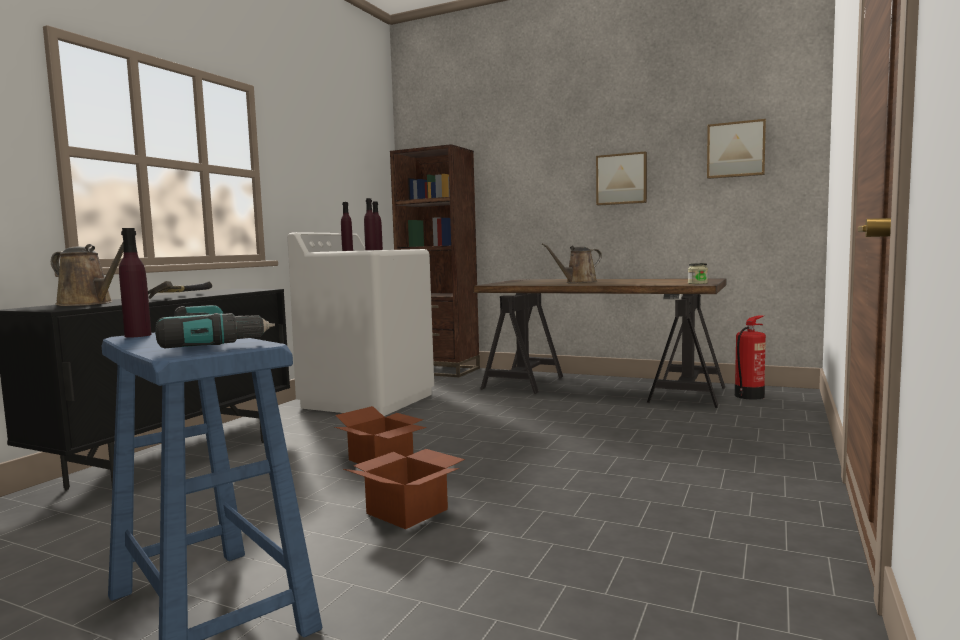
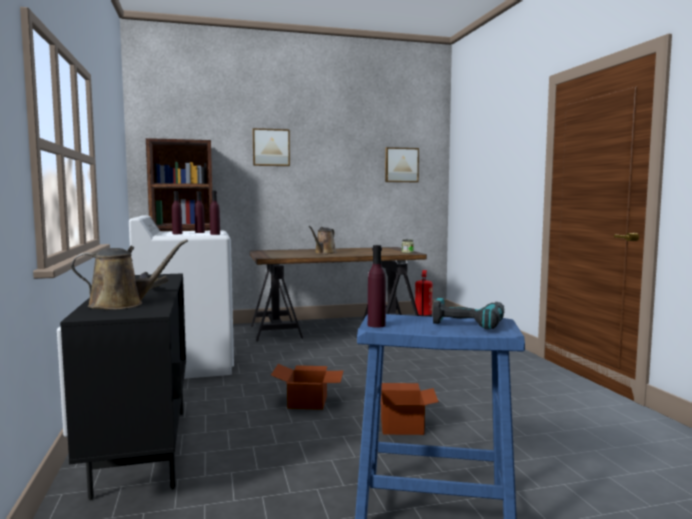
camera: 40 degrees left, 0 degrees up
picture [596,151,647,206] -> picture moved to [253,128,290,166]

